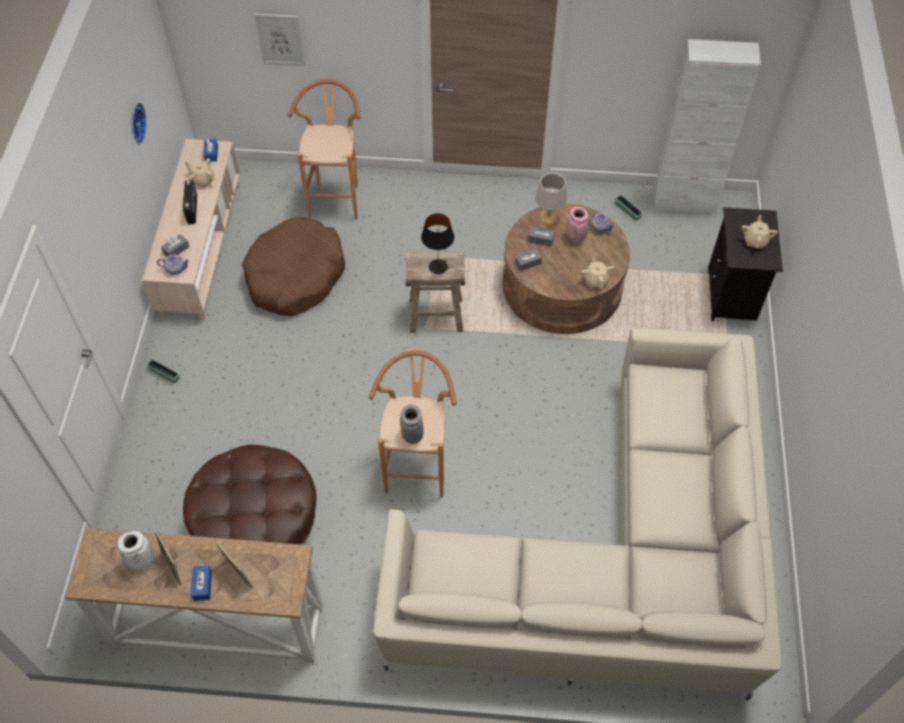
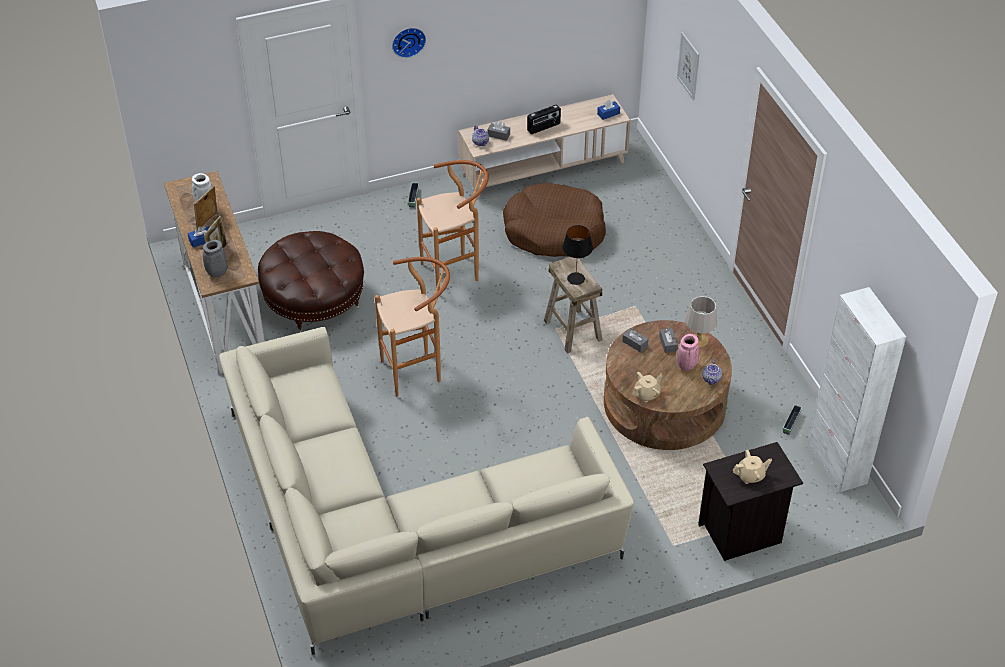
camera: 65 degrees right, 10 degrees down
wall clock [132,103,147,145] -> wall clock moved to [392,28,426,58]
beige teapot [185,158,215,188] -> none
brown stool [288,79,361,220] -> brown stool moved to [417,160,489,291]
grey vase [400,405,424,444] -> grey vase moved to [203,240,228,277]

